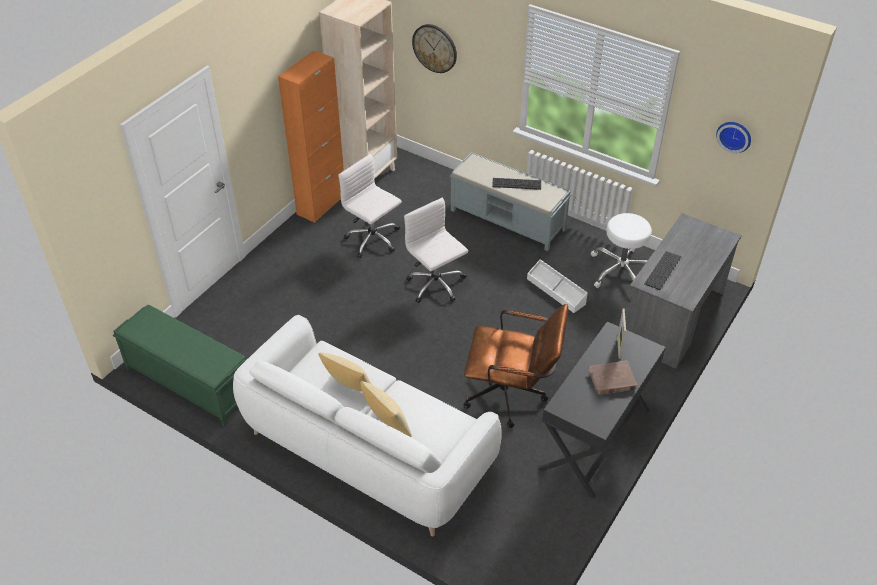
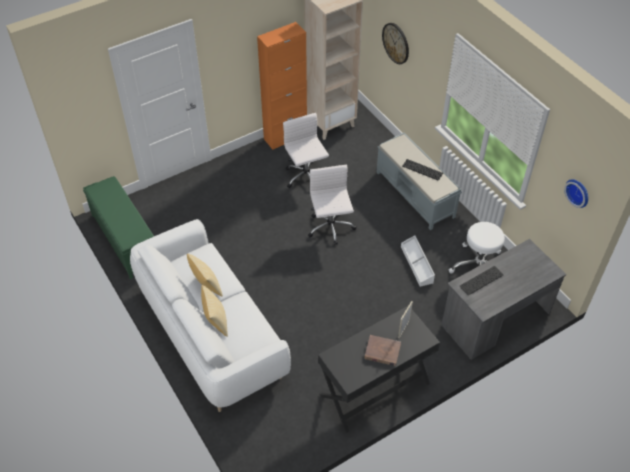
camera: 25 degrees right, 5 degrees up
brown office chair [463,304,568,428] -> none

